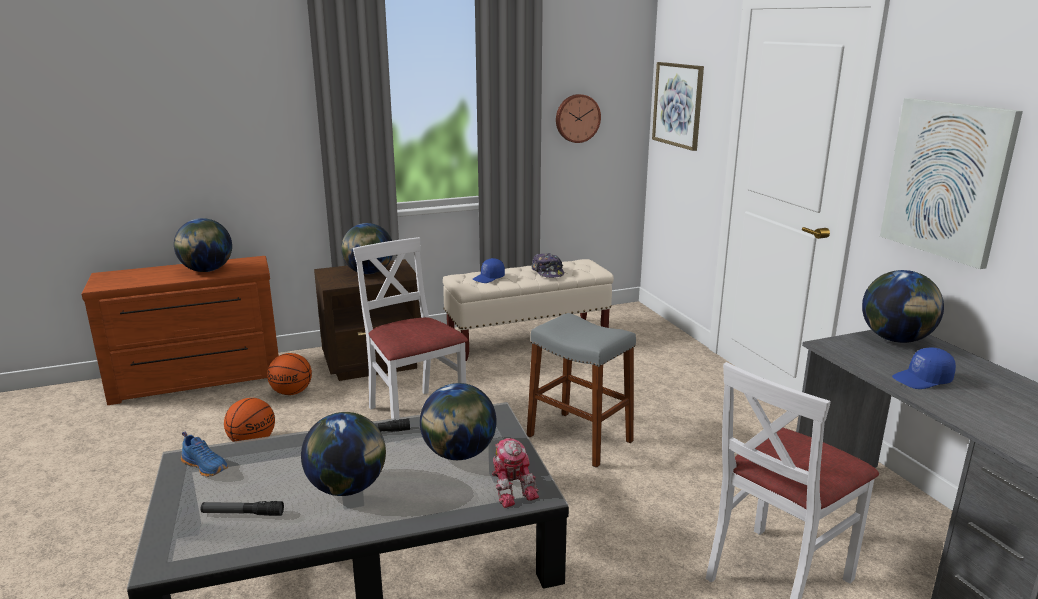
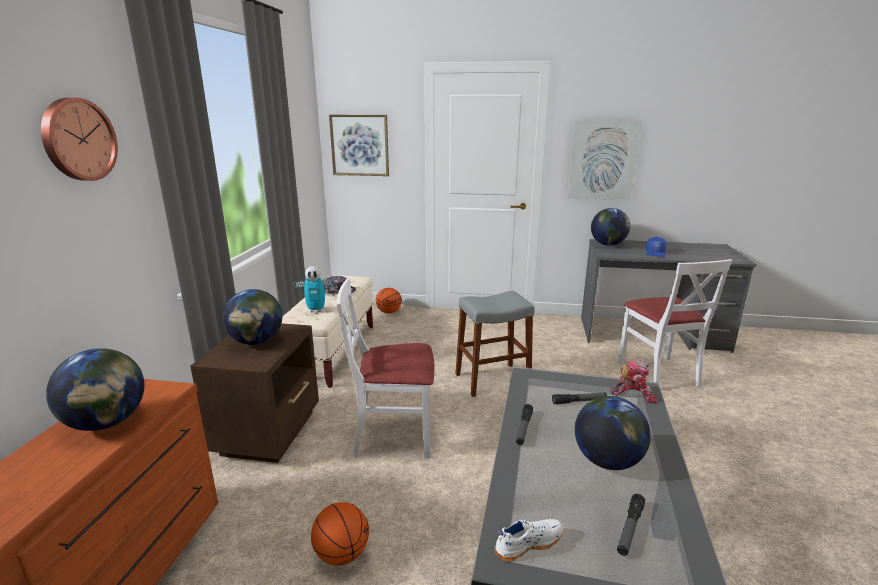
camera: 60 degrees left, 0 degrees up
blue shoe [181,432,228,477] -> white shoe [494,519,563,562]
basketball [267,353,312,395] -> basketball moved to [376,288,402,313]
globe [420,383,497,460] -> flashlight [552,392,607,404]
blue cap [473,258,505,283] -> toy robot [293,266,335,312]
wall clock [556,94,601,143] -> wall clock moved to [41,98,118,181]

